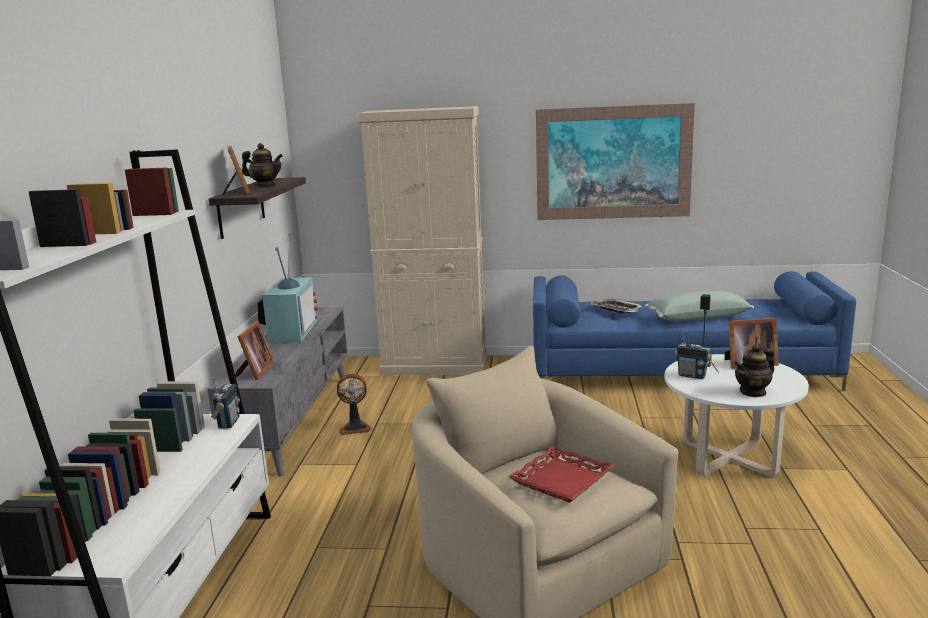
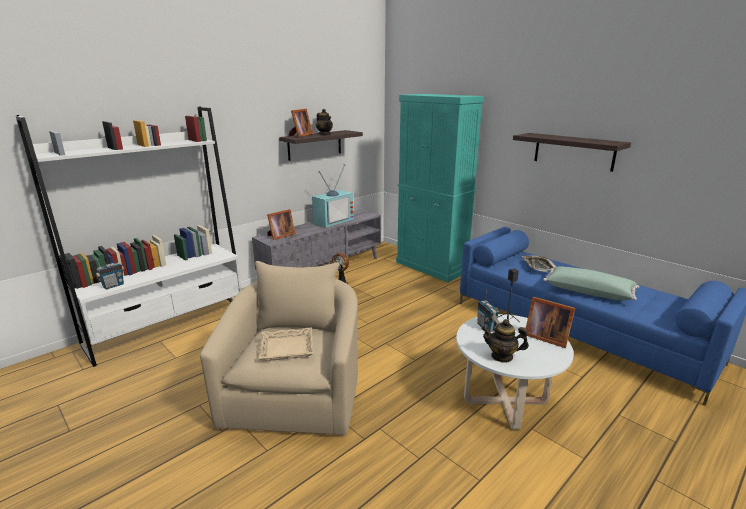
camera: 40 degrees right, 5 degrees up
radio [211,377,240,429] -> radio moved to [95,257,124,289]
beige cabinet [358,106,487,375] -> turquoise cabinet [396,94,484,282]
red tray [508,445,615,503] -> beige tray [258,328,314,361]
picture [536,103,695,220] -> shelf [513,133,631,172]

